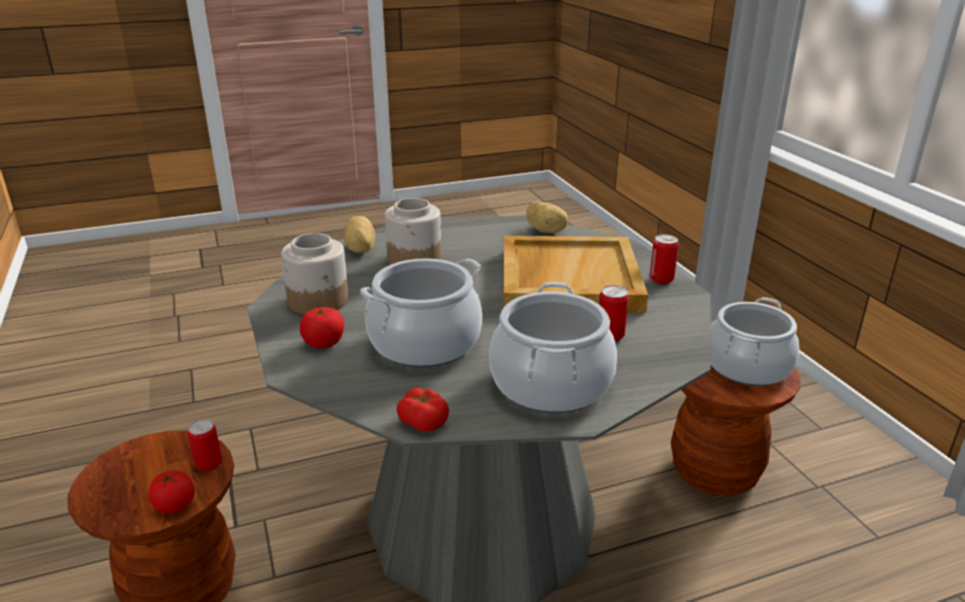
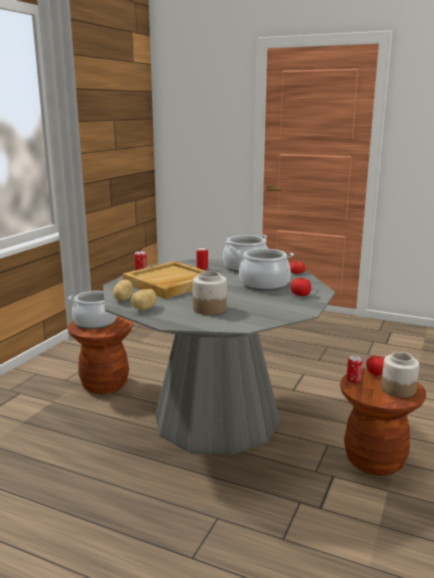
camera: 135 degrees left, 10 degrees down
jar [281,233,348,314] -> jar moved to [381,352,419,398]
potato [344,216,375,253] -> potato moved to [131,289,157,311]

